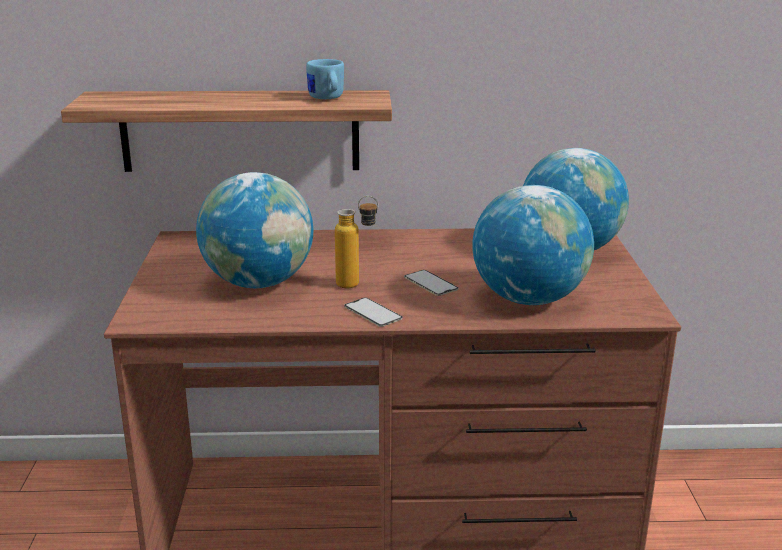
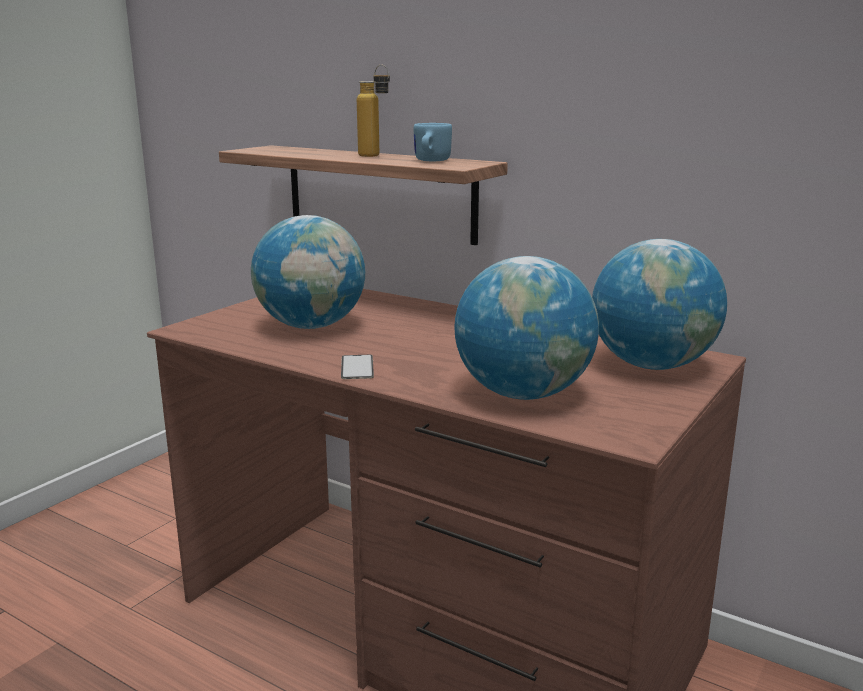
camera: 35 degrees right, 5 degrees down
bottle [335,196,379,288] -> bottle moved to [357,64,390,157]
phone [404,270,459,296] -> none

